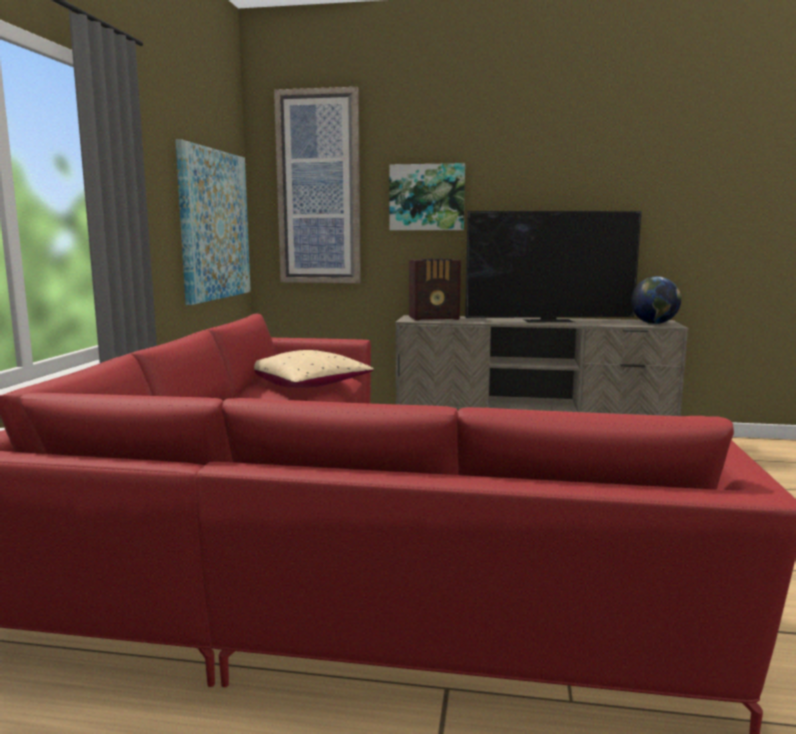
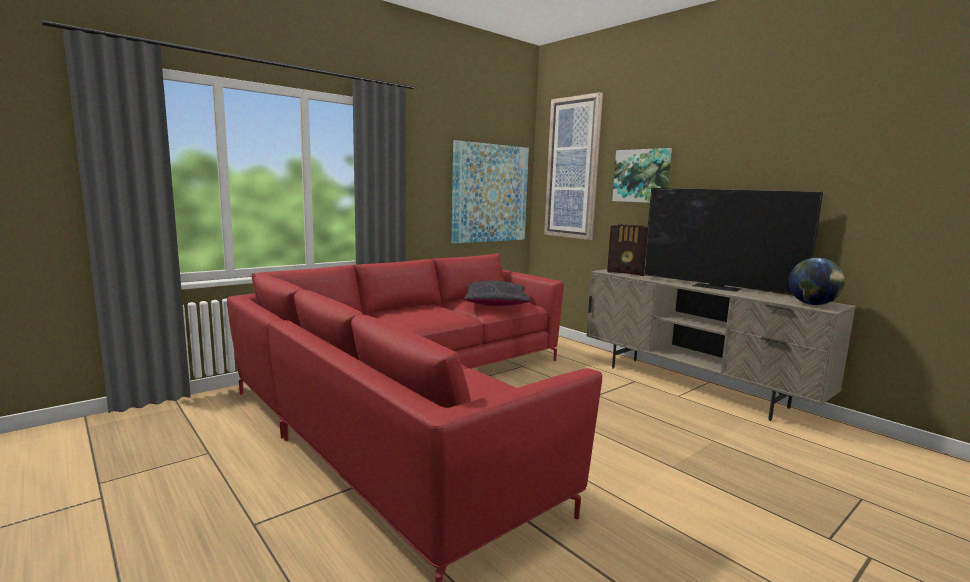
camera: 40 degrees right, 0 degrees up
beige pillow [254,350,374,388] -> black pillow [464,280,530,306]

